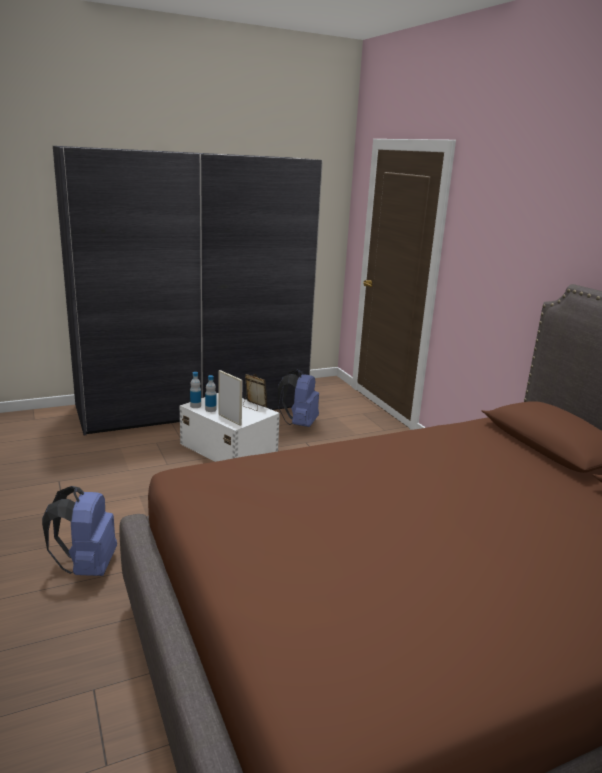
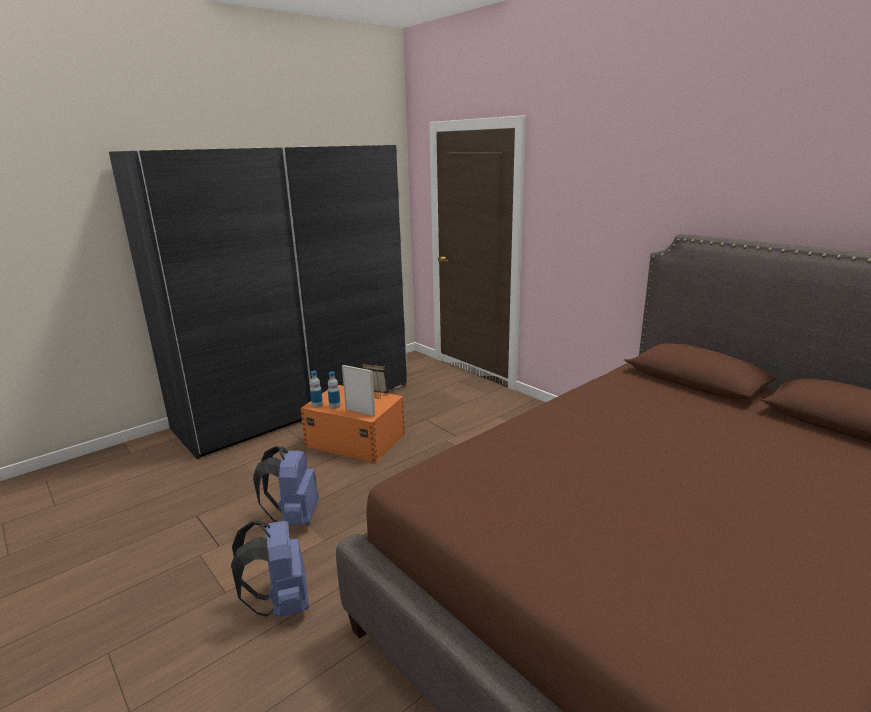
camera: 15 degrees left, 0 degrees up
white storage box [179,393,280,462] -> orange storage box [300,385,405,463]
blue backpack [278,369,319,427] -> blue backpack moved to [253,446,319,525]

